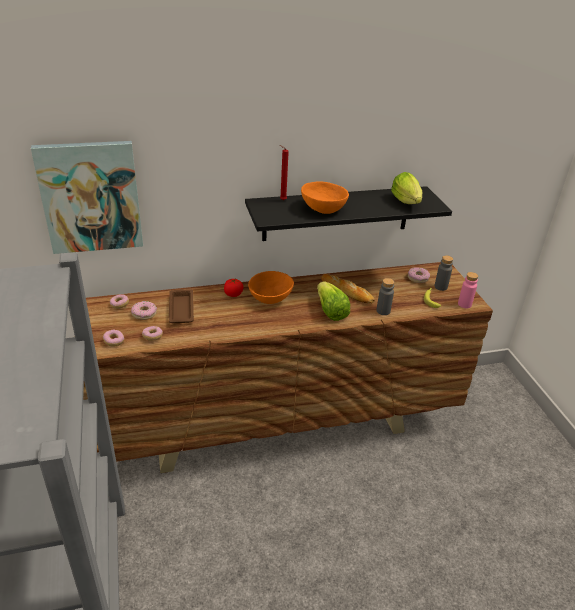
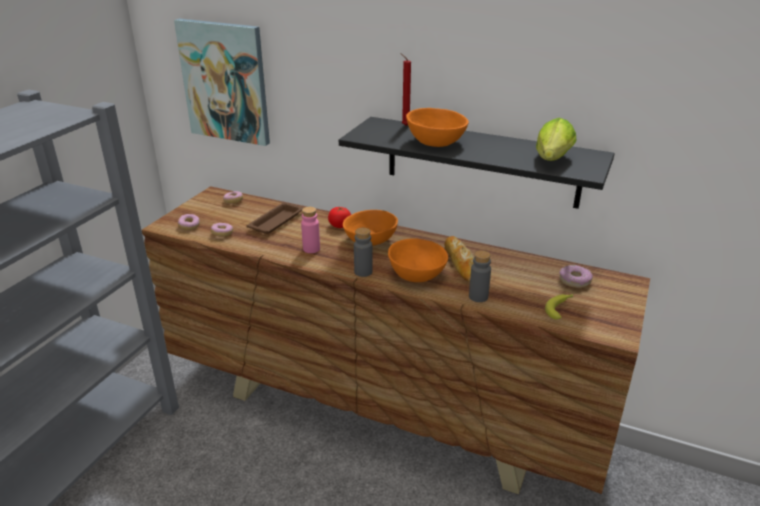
camera: 40 degrees right, 5 degrees down
donut [131,301,157,320] -> none
lettuce [317,281,350,321] -> orange bowl [388,238,448,282]
grey bottle [434,255,453,291] -> grey bottle moved to [354,228,373,277]
pink bottle [458,272,478,308] -> pink bottle moved to [301,207,320,253]

